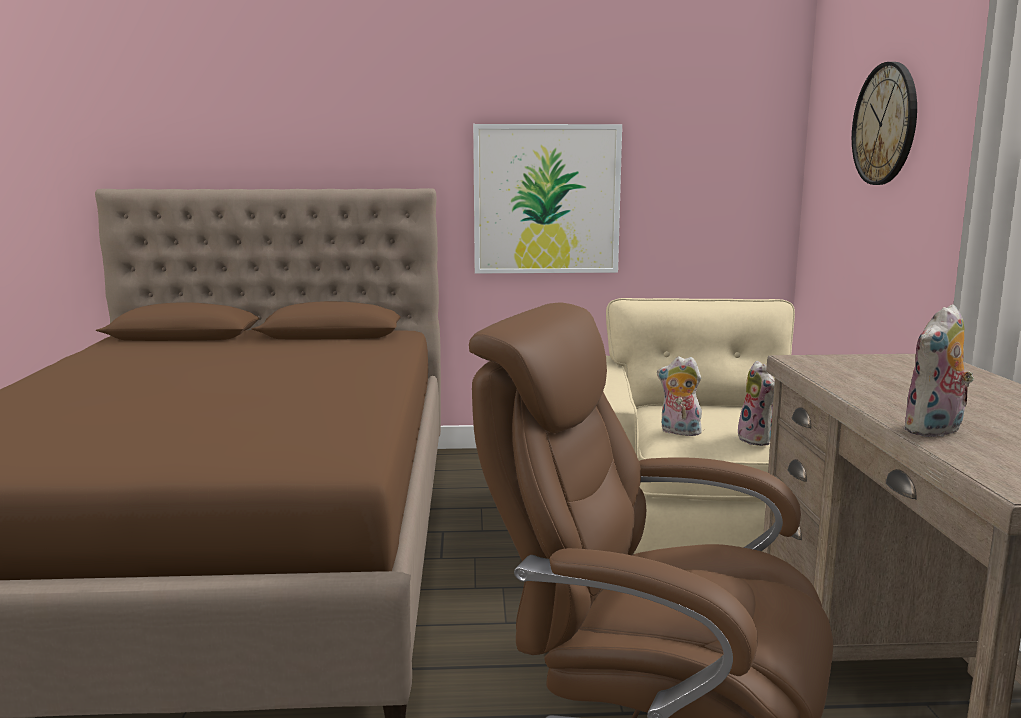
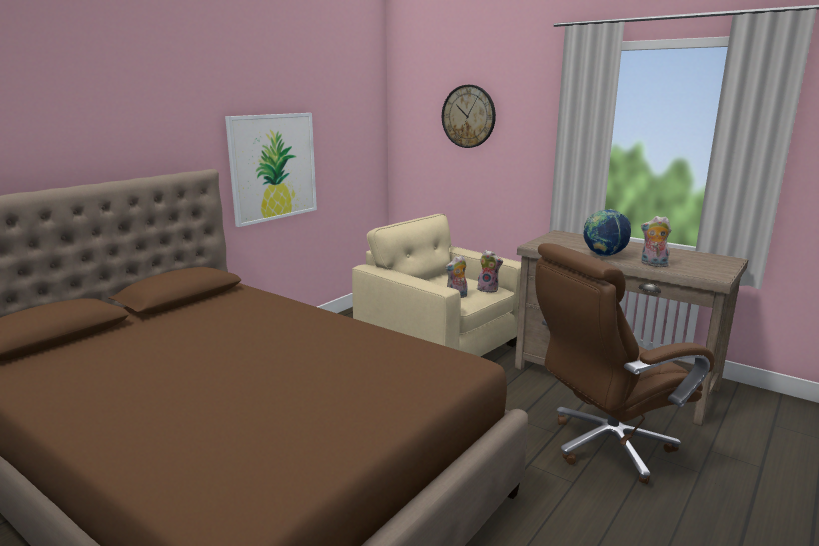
camera: 50 degrees left, 5 degrees up
plush toy [902,304,974,438] -> plush toy turned 120 degrees clockwise [641,216,671,267]
none -> globe [583,209,631,257]

